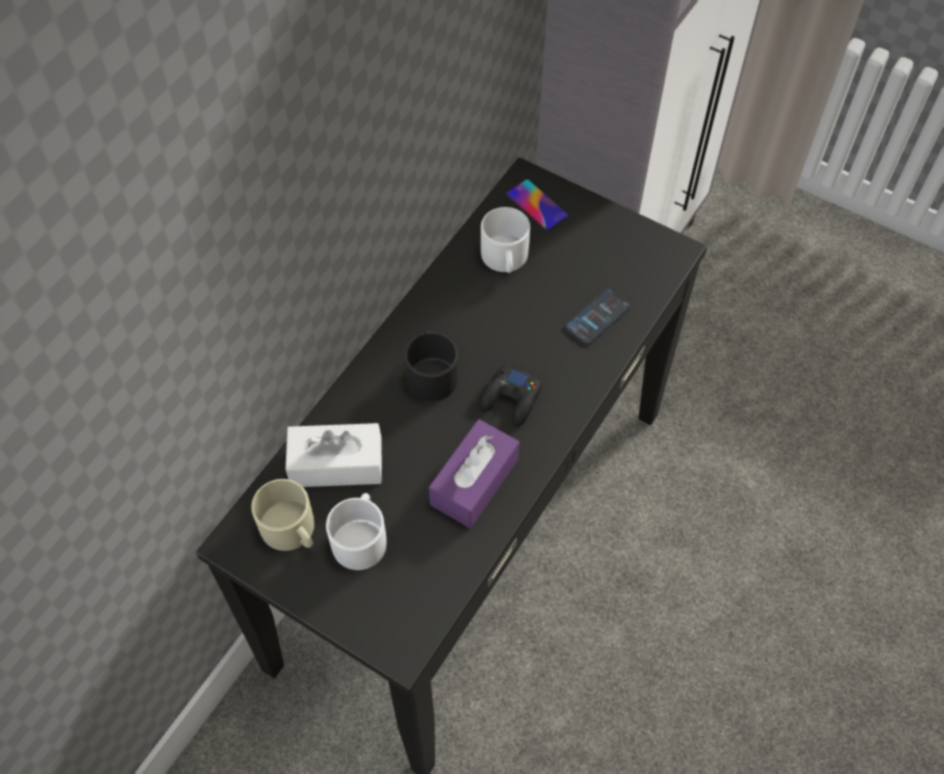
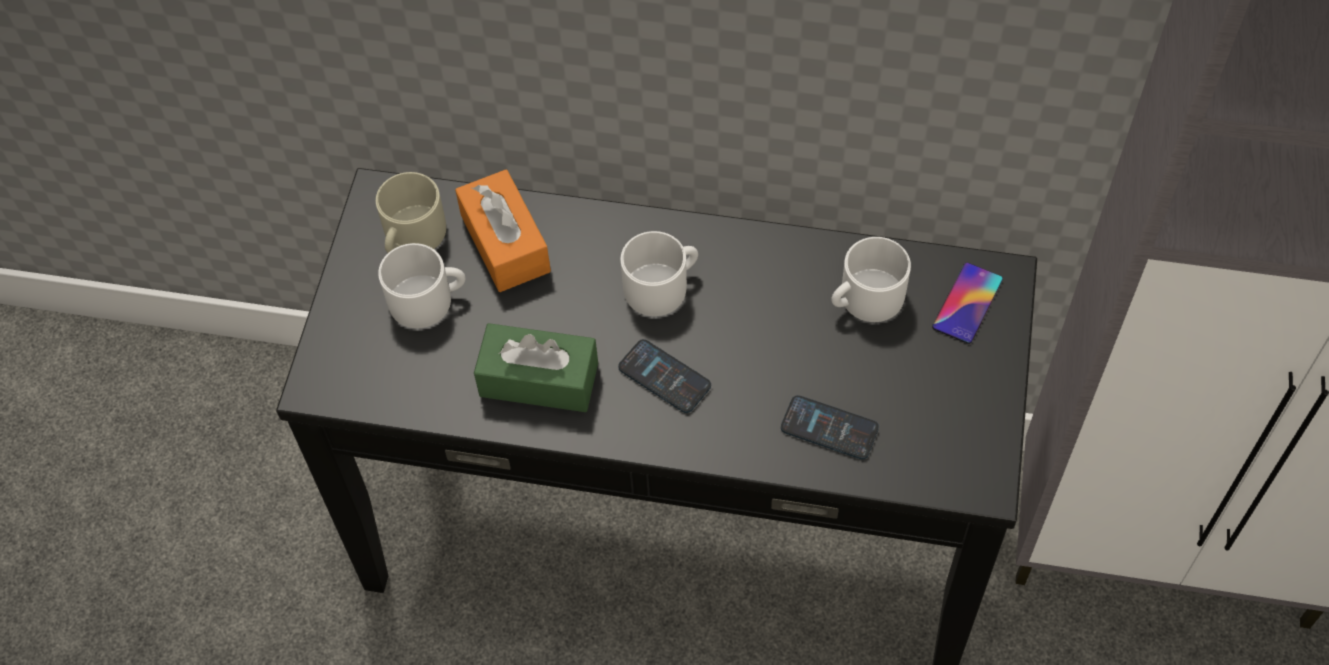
camera: 70 degrees right, 0 degrees up
white tissue box [286,423,382,487] -> orange tissue box [455,170,551,292]
black mug [405,331,458,401] -> white mug [621,231,698,316]
purple tissue box [429,419,519,528] -> green tissue box [474,323,598,412]
black game controller [479,364,542,426] -> phone [618,339,711,413]

